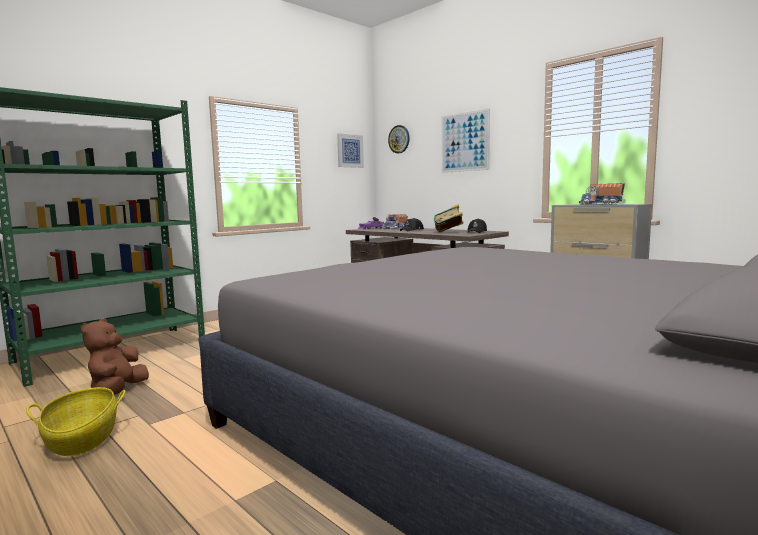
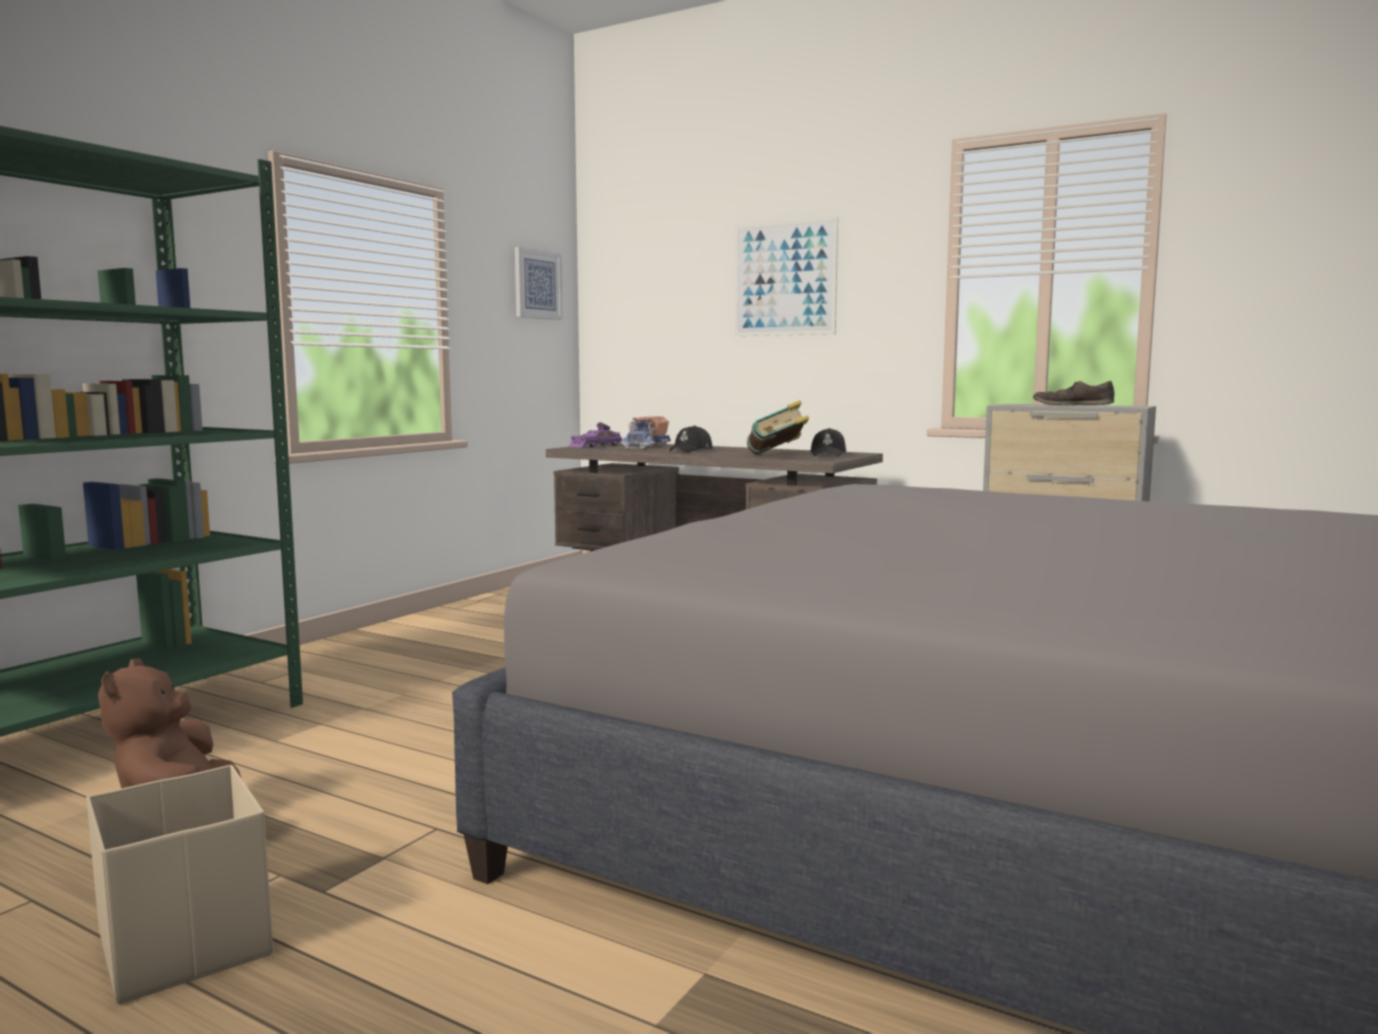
camera: 15 degrees left, 0 degrees up
basket [26,387,126,456] -> beige storage box [86,765,273,1005]
wall clock [388,125,410,154] -> none
toy truck [579,183,625,204] -> brown shoe [1033,381,1115,405]

